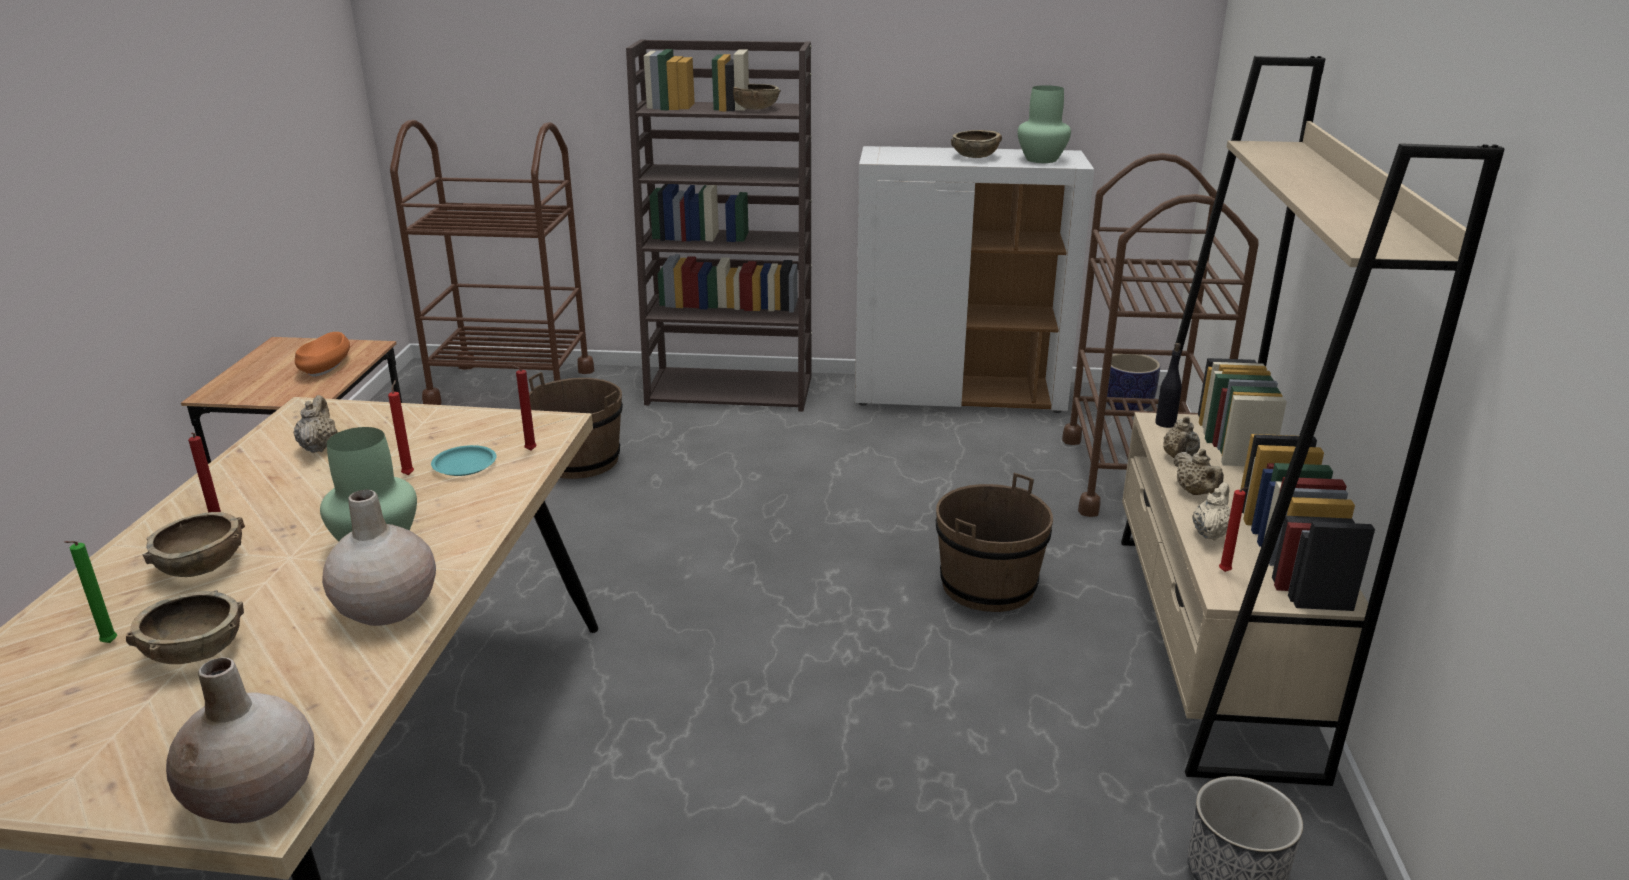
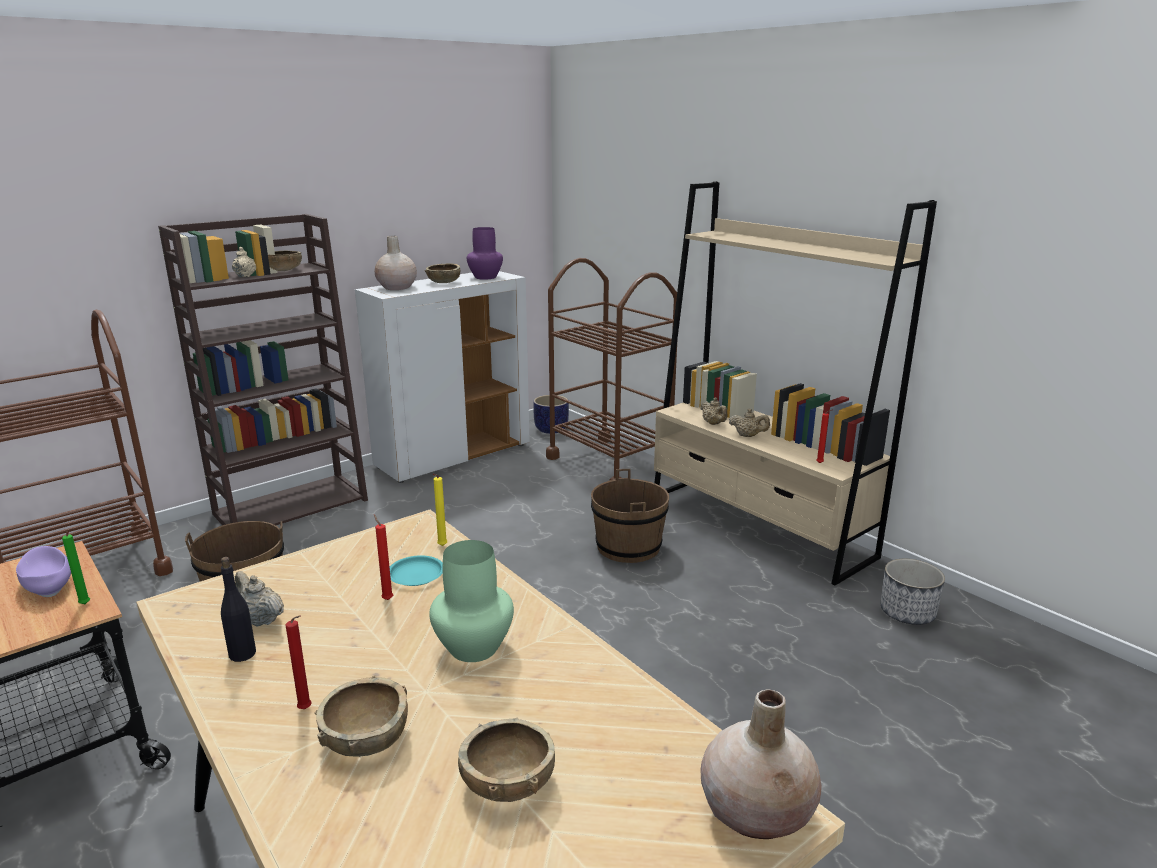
camera: 45 degrees left, 5 degrees down
green candle [64,541,117,643] -> green candle moved to [62,532,90,604]
orange bowl [295,332,350,377] -> purple bowl [16,546,71,597]
beige vase [322,490,436,626] -> beige vase moved to [375,236,417,290]
red candle [509,364,537,450] -> yellow candle [432,474,447,546]
green vase [1017,85,1071,163] -> purple vase [467,227,503,280]
black bottle [1155,343,1182,428] -> black bottle moved to [221,557,256,662]
beige teapot [1192,482,1231,540] -> beige teapot moved to [232,247,256,277]

